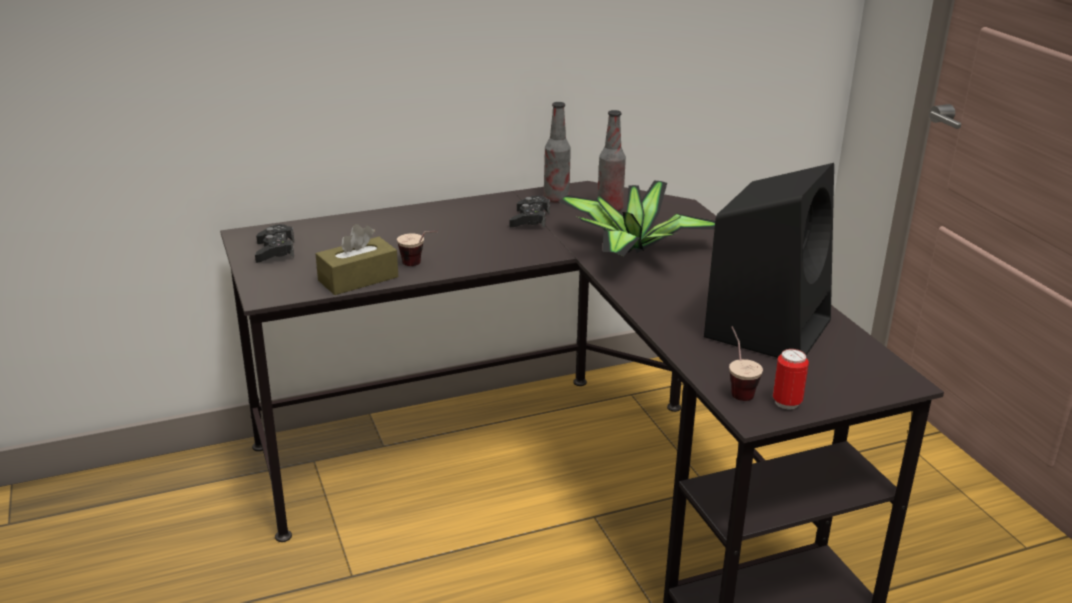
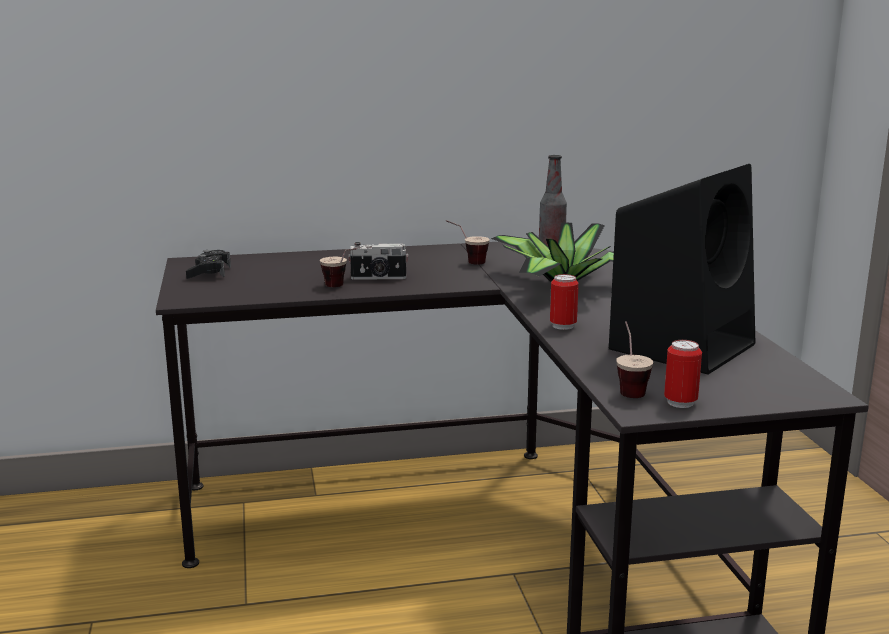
camera: 10 degrees right, 10 degrees down
brown tissue box [316,224,398,295] -> none
black game controller [510,196,550,228] -> cup [446,220,490,265]
bottle [544,102,571,203] -> none
none -> camera [348,242,409,279]
none -> can [550,274,578,330]

